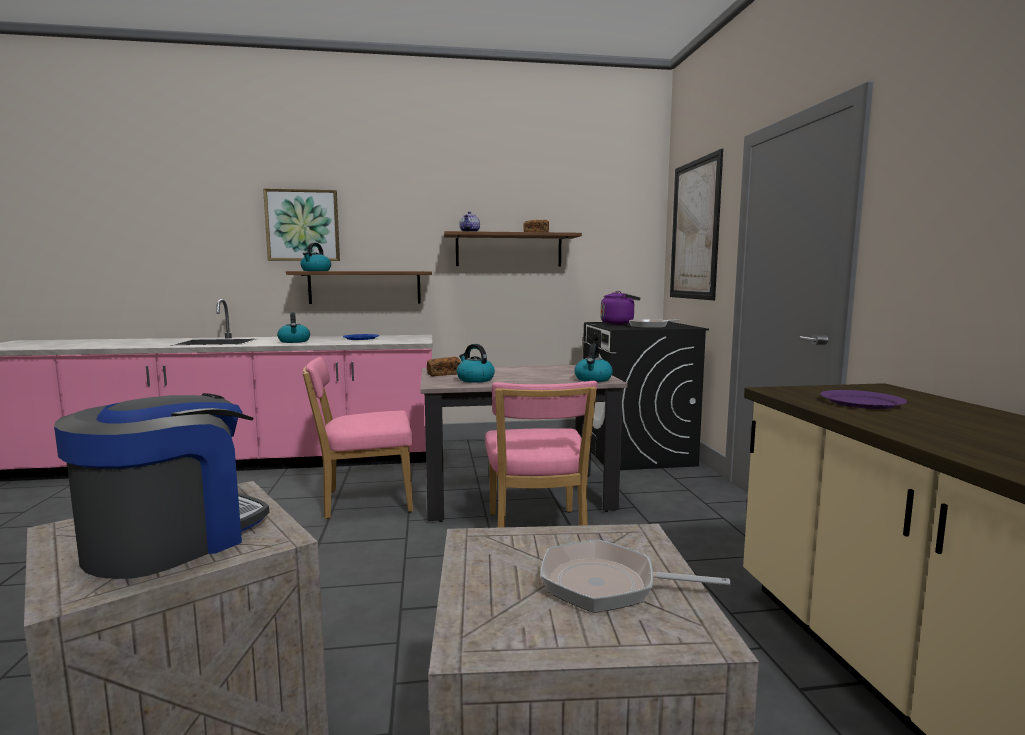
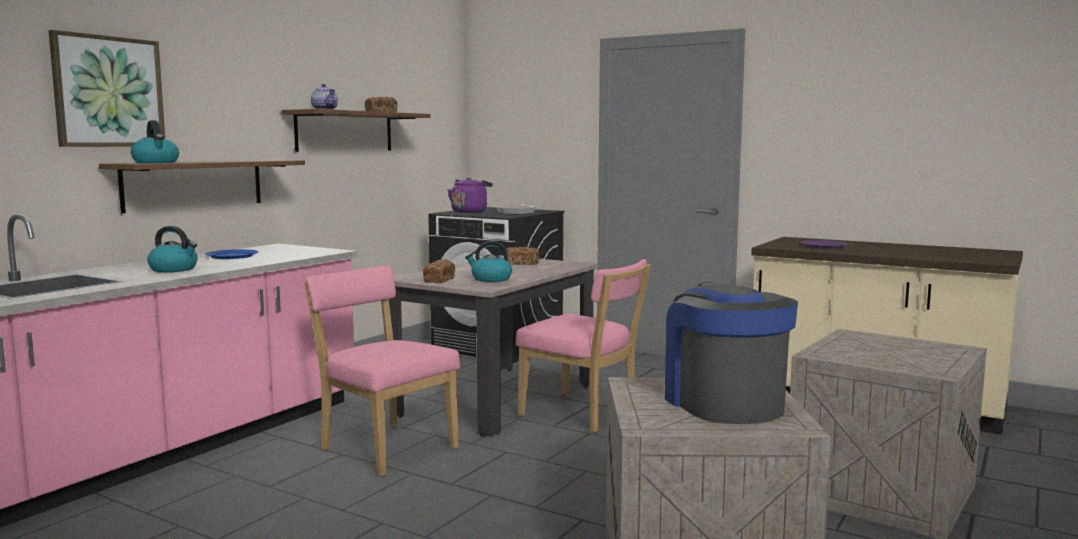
camera: 50 degrees left, 0 degrees up
pink chair [303,357,413,519] -> pink chair turned 105 degrees clockwise [304,265,460,477]
frying pan [541,540,730,613] -> none
kettle [574,344,613,382] -> none
picture [670,149,723,300] -> none
none -> bread [507,247,539,265]

